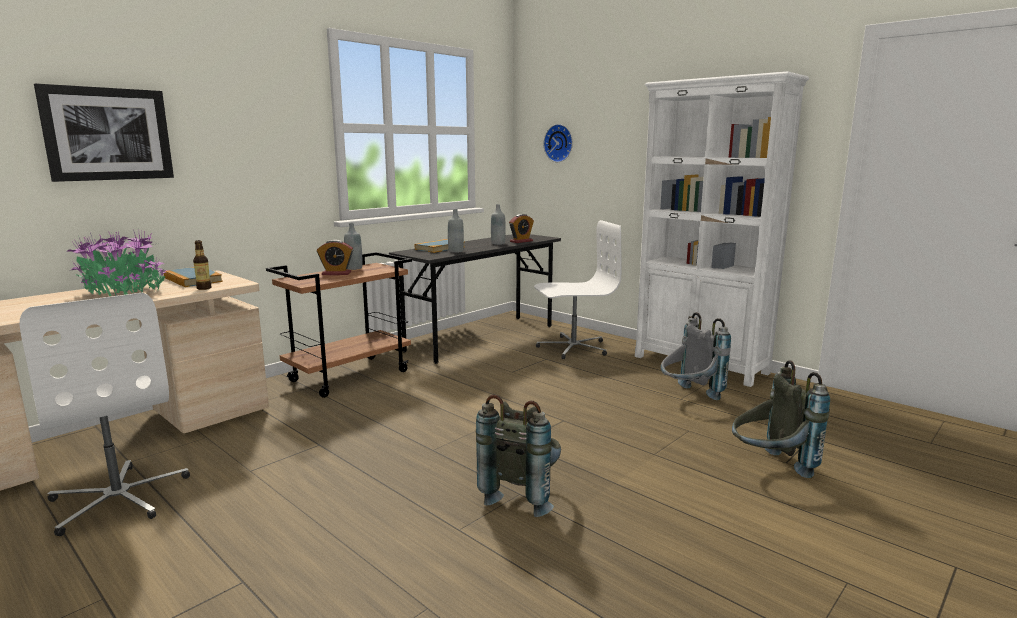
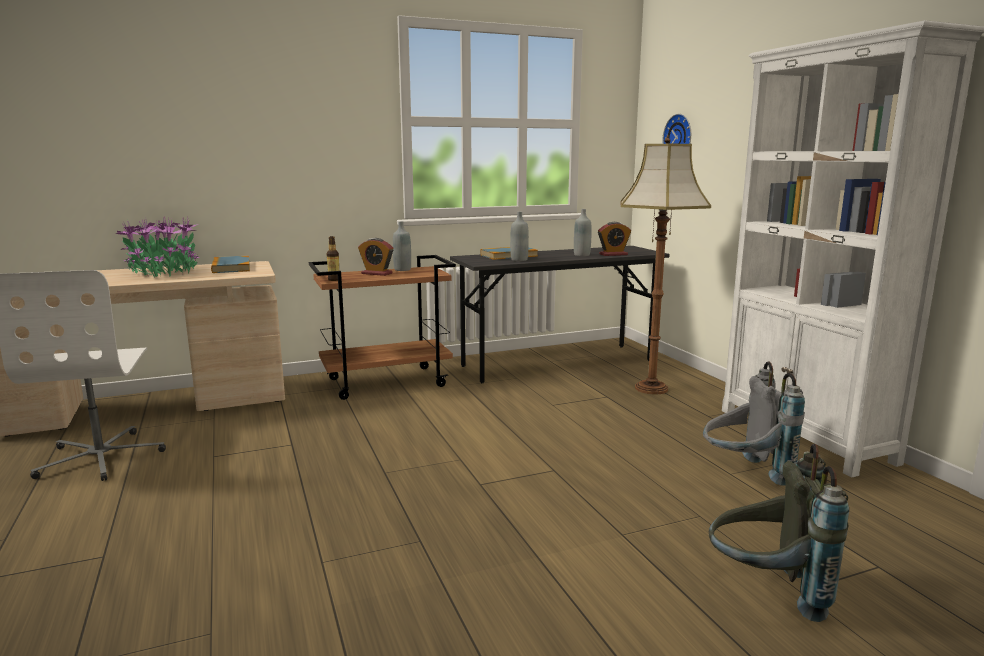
camera: 25 degrees right, 0 degrees up
picture [34,83,174,182] -> none
bottle [193,240,212,290] -> bottle moved to [327,236,339,281]
grey backpack [476,394,561,517] -> none
white office chair [534,220,621,359] -> floor lamp [621,135,711,394]

